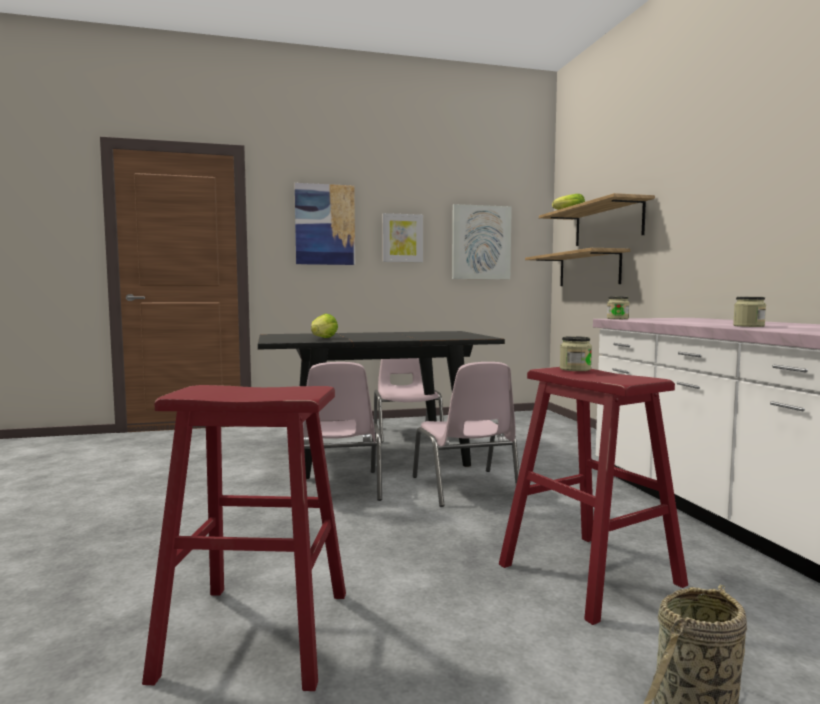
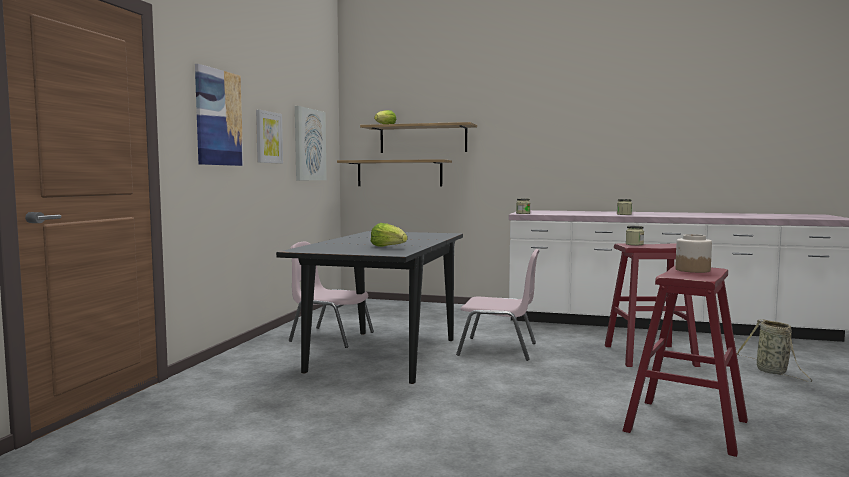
camera: 60 degrees left, 0 degrees up
pink chair [303,362,382,501] -> none
none -> jar [675,234,712,273]

